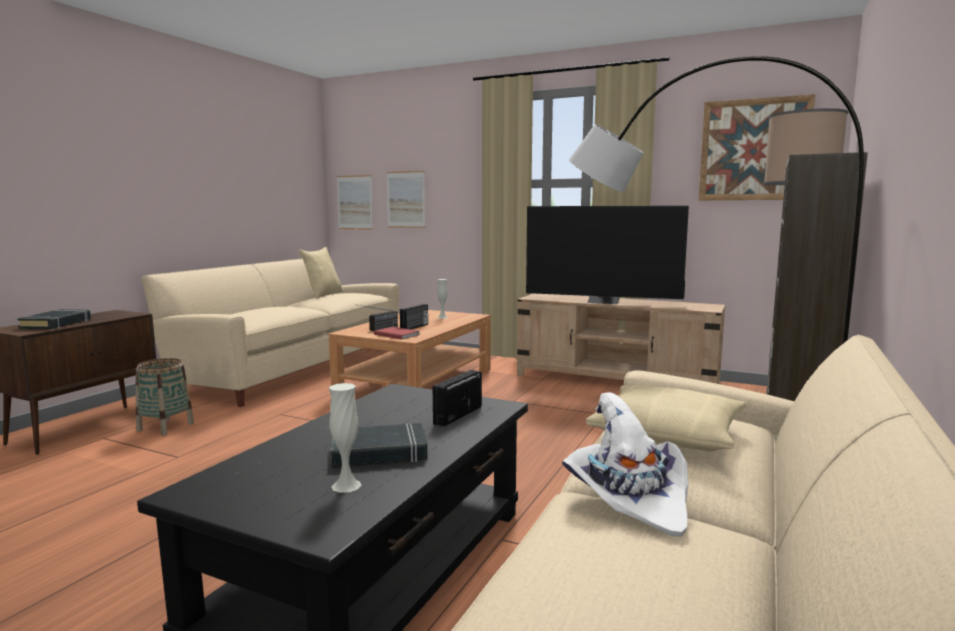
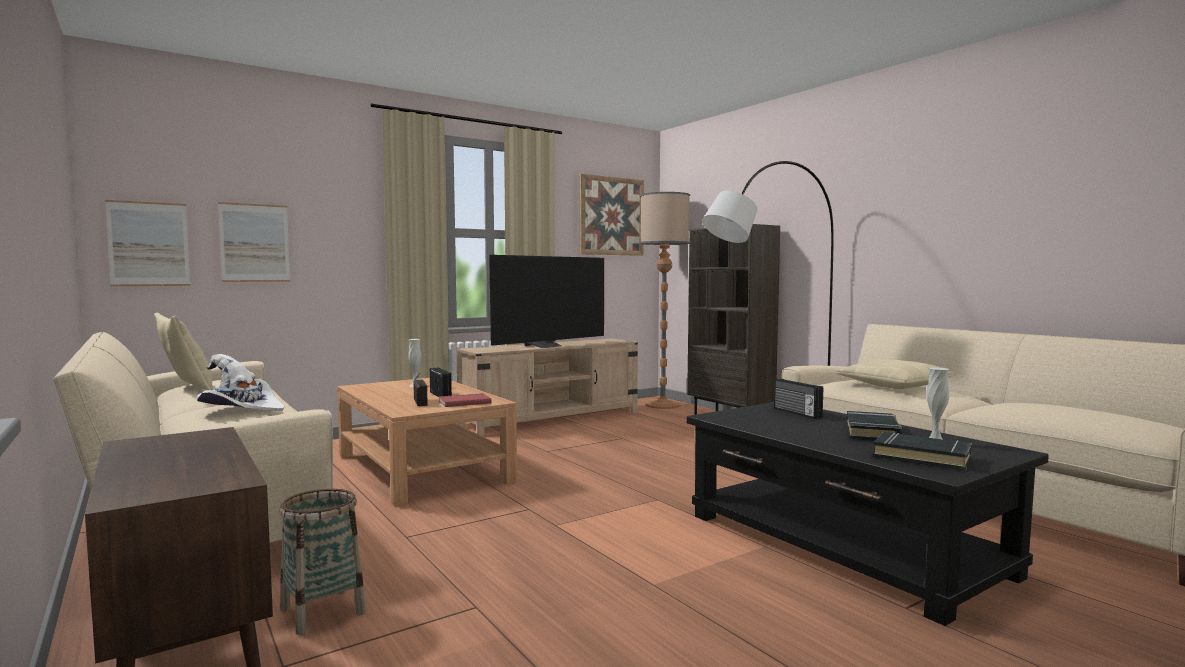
camera: 60 degrees left, 5 degrees down
black book [17,309,91,329] -> black book moved to [873,432,972,471]
white hat [562,392,689,537] -> white hat moved to [197,354,284,411]

